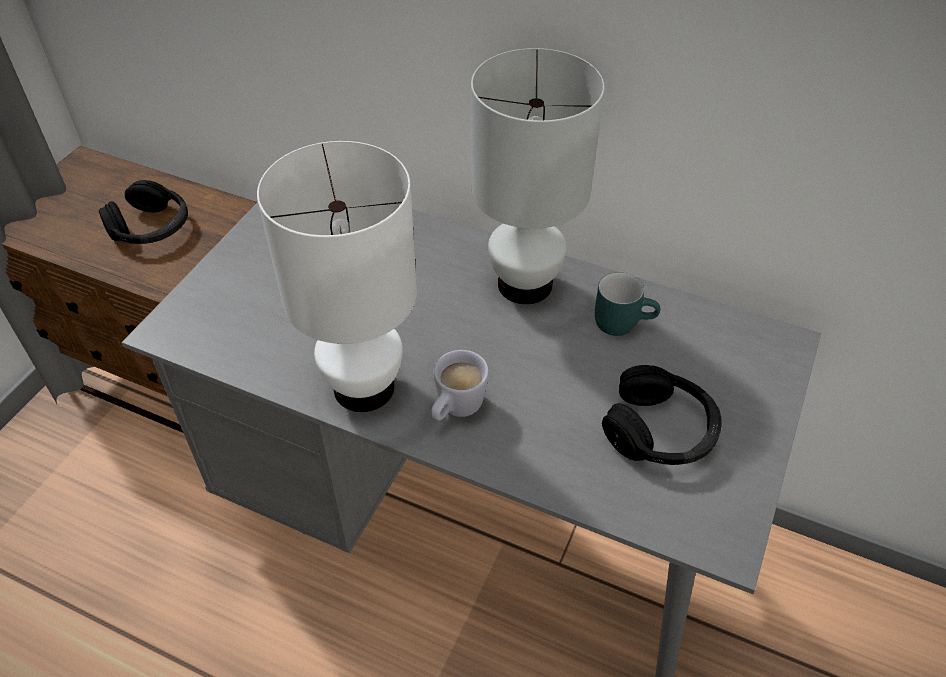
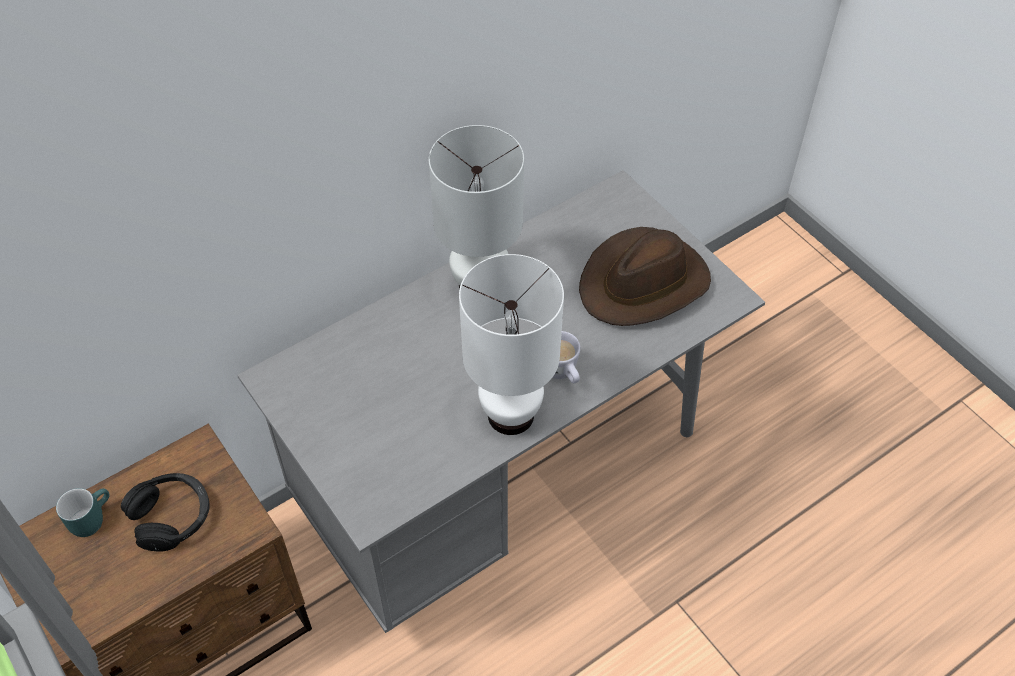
camera: 60 degrees left, 5 degrees up
turquoise mug [595,272,660,336] -> turquoise mug moved to [56,488,110,537]
black headphones [602,365,722,465] -> brown hat [579,227,711,326]

